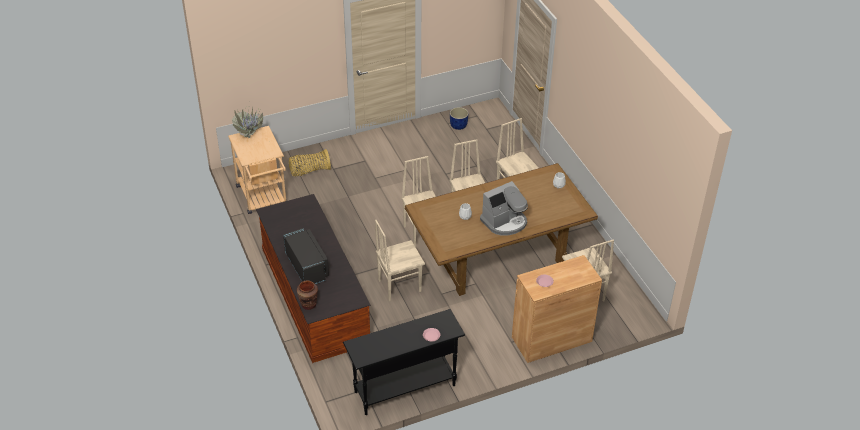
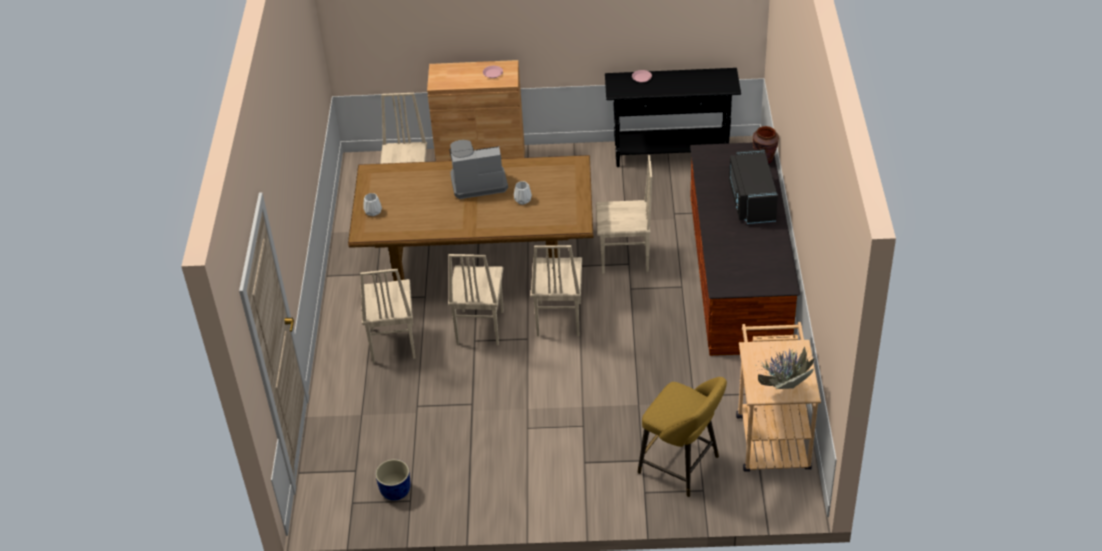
camera: 155 degrees left, 0 degrees up
basket [289,149,331,176] -> yellow stool [638,377,727,497]

